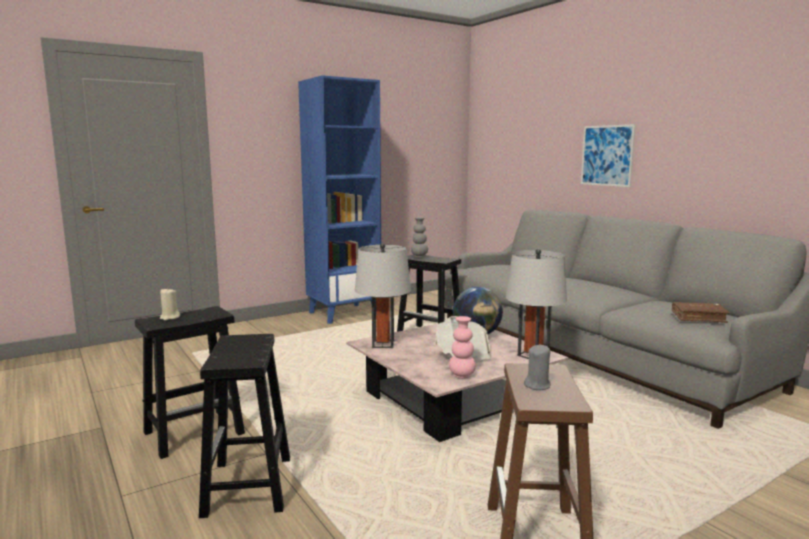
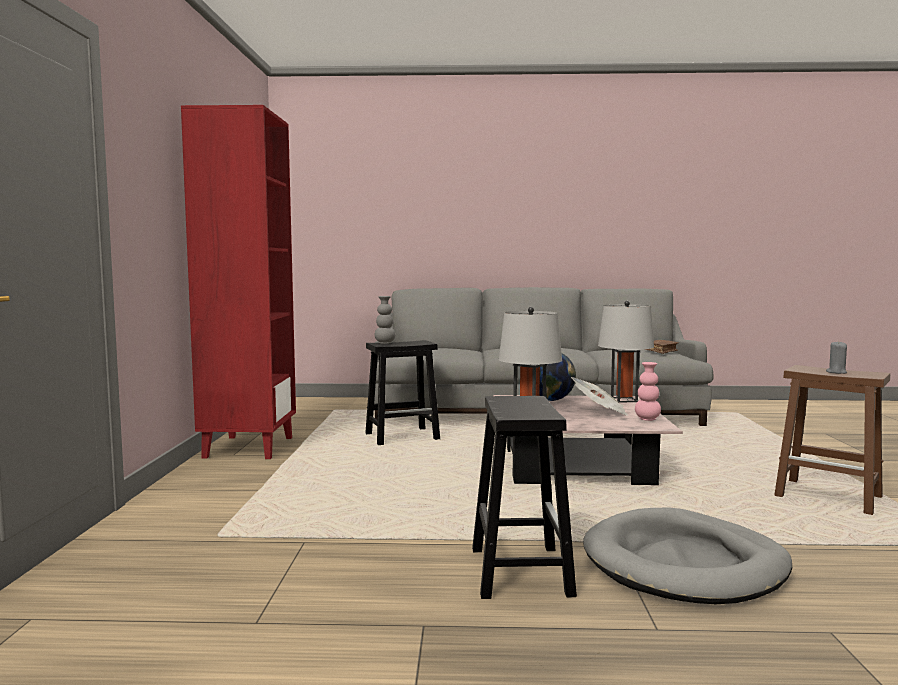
camera: 55 degrees left, 5 degrees down
beige candle [160,287,180,320] -> none
black stool [199,334,290,518] -> grey dog bed [583,508,792,604]
blue bookcase [298,75,381,324] -> red bookcase [181,105,296,459]
picture [581,124,636,187] -> none

